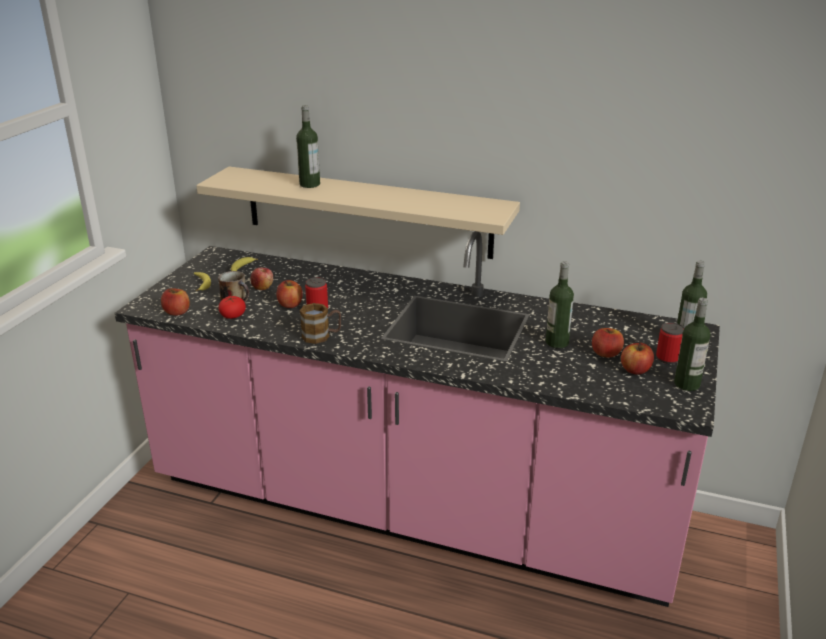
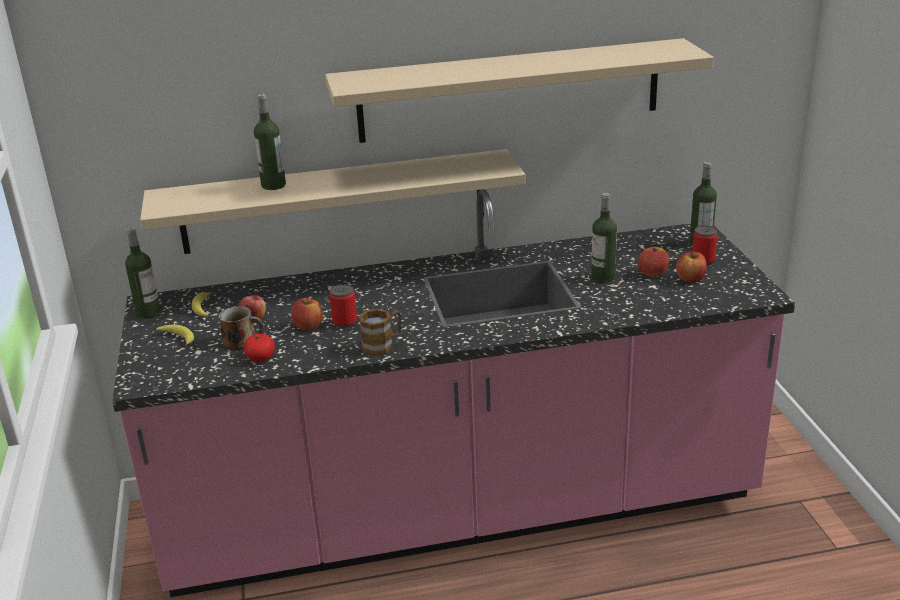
camera: 30 degrees left, 0 degrees up
apple [161,288,190,316] -> none
bottle [674,298,711,391] -> bottle moved to [125,228,161,319]
none -> beige shelf [325,38,714,143]

